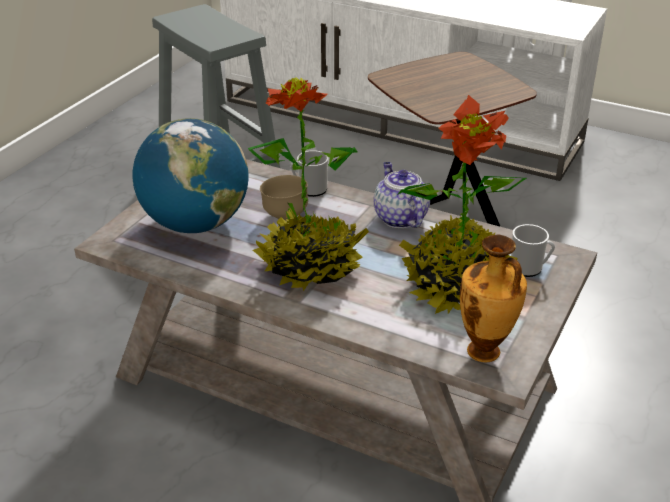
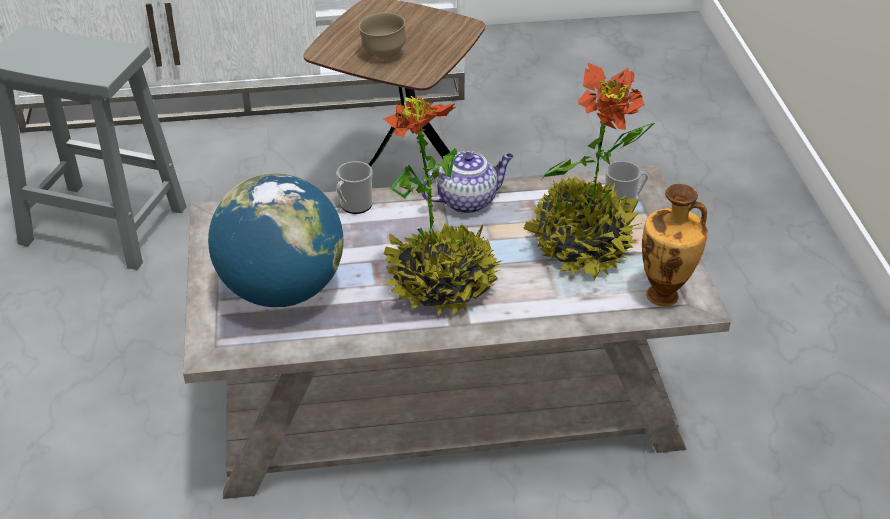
camera: 35 degrees left, 5 degrees up
brown bowl [260,175,308,221] -> brown bowl moved to [359,13,406,58]
teapot [373,162,430,228] -> teapot turned 120 degrees clockwise [421,151,514,214]

